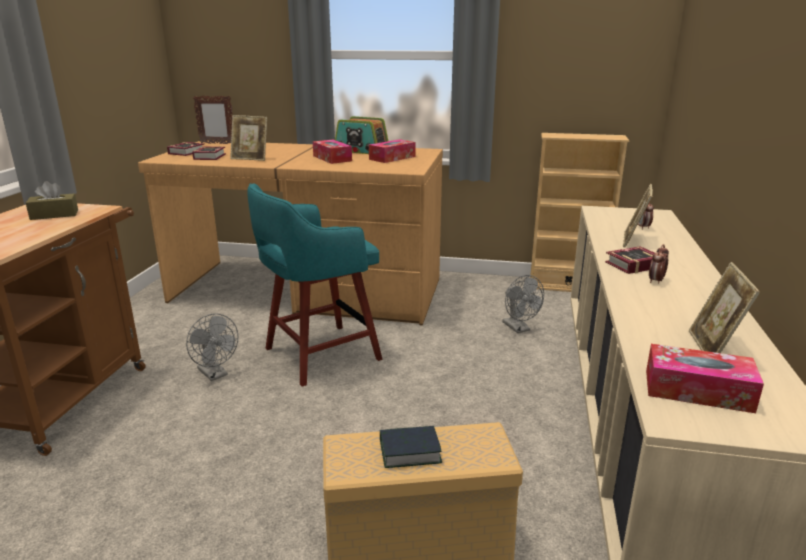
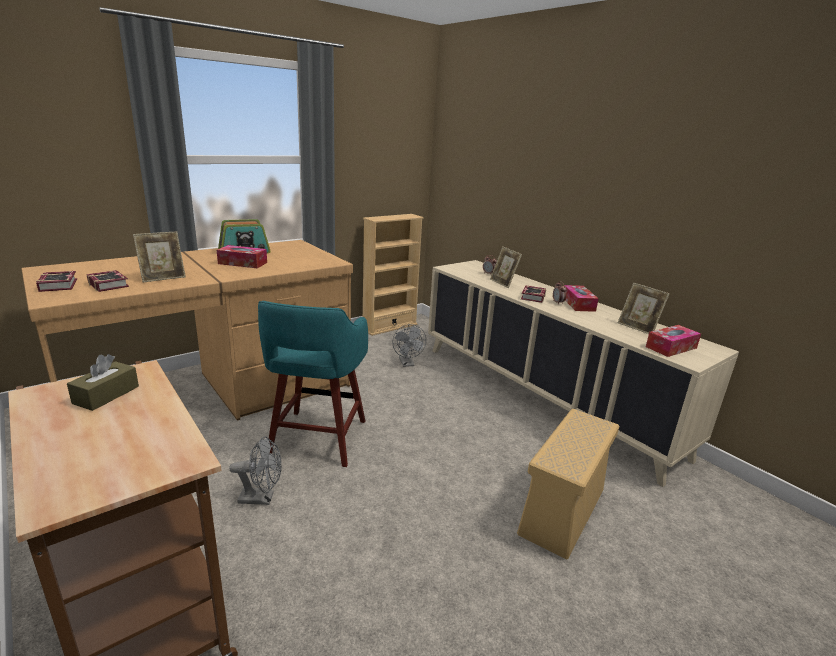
camera: 50 degrees left, 0 degrees up
picture frame [193,95,233,144] -> none
tissue box [369,139,416,163] -> tissue box moved to [564,285,599,312]
book [380,426,442,468] -> none
grey fan [503,275,544,333] -> grey fan turned 60 degrees clockwise [392,324,426,367]

